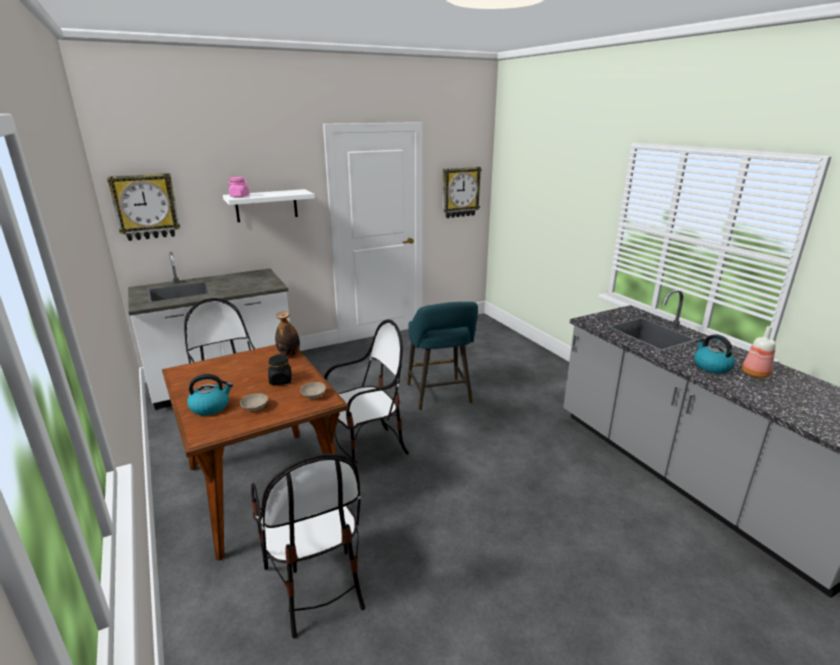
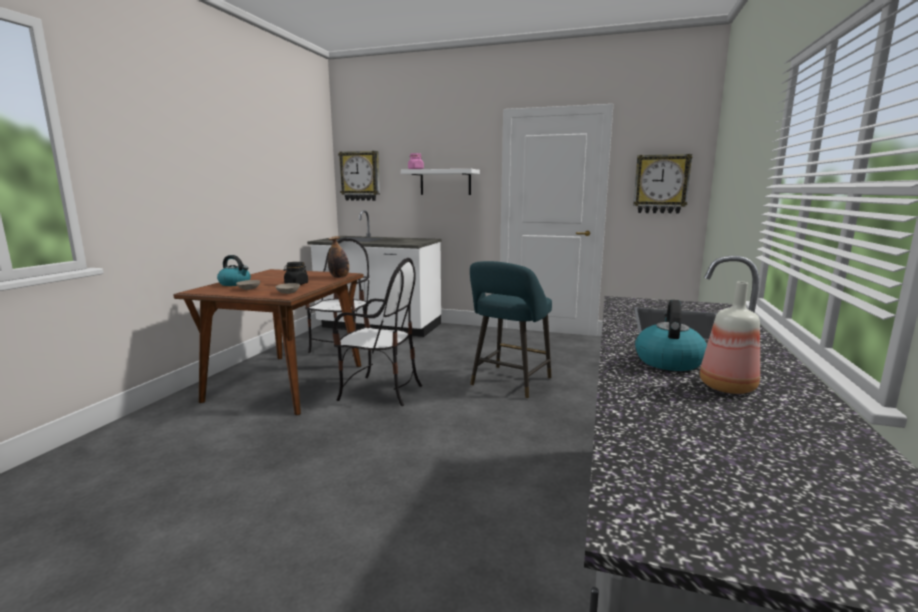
camera: 45 degrees right, 10 degrees down
chair [251,453,365,639] -> none

